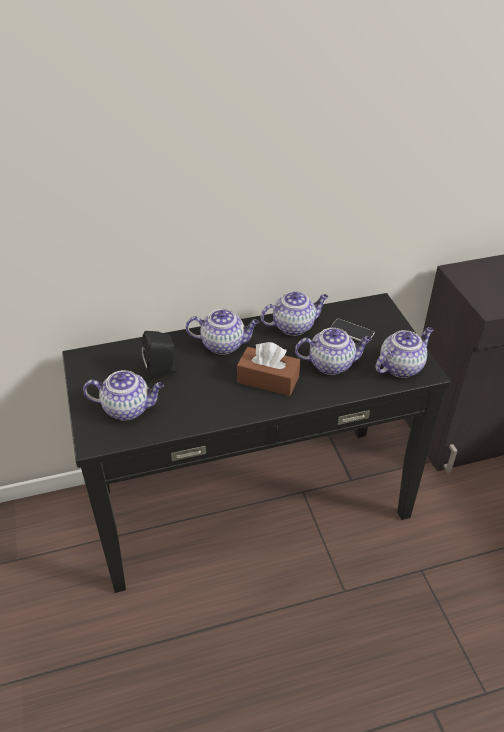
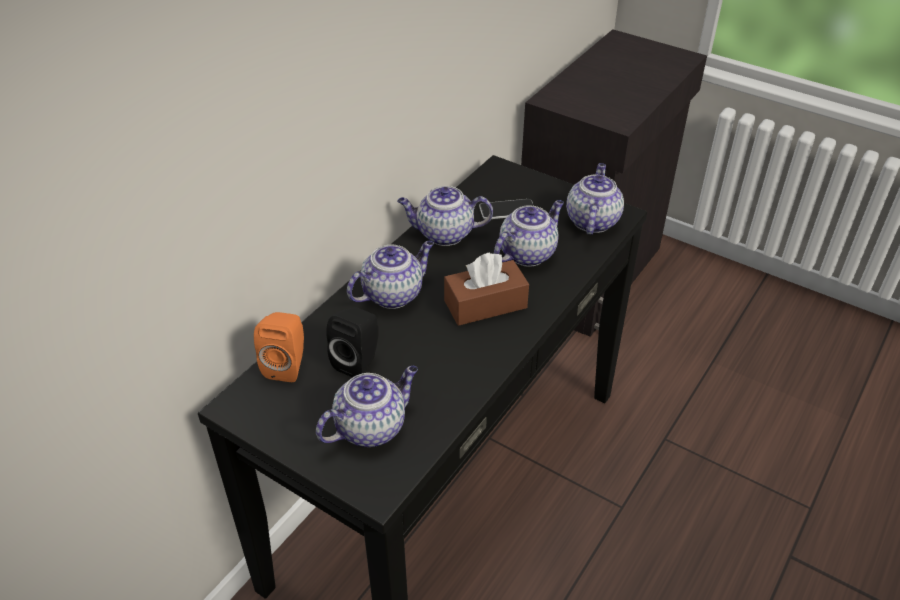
camera: 40 degrees left, 0 degrees up
teapot [261,291,328,336] -> teapot turned 120 degrees counterclockwise [397,186,493,246]
none -> orange speaker [254,312,304,382]

